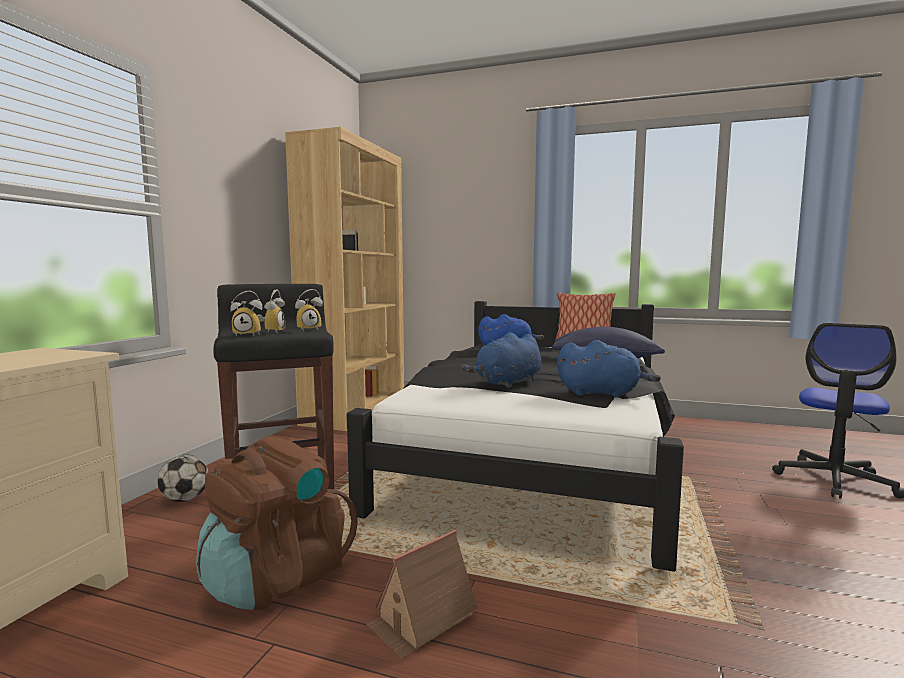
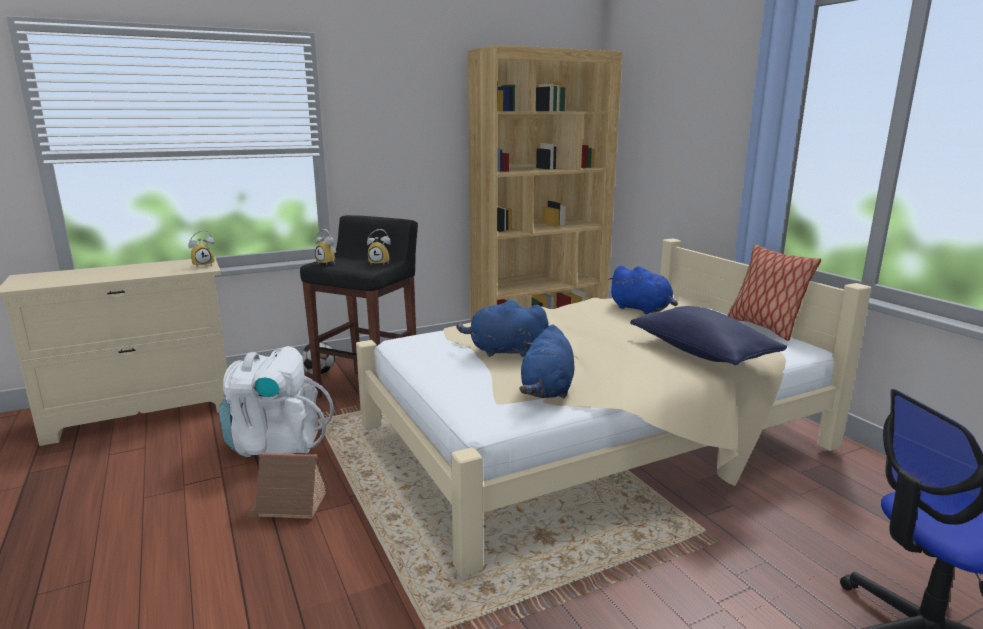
camera: 45 degrees right, 10 degrees up
brown backpack [196,437,358,610] -> white backpack [219,346,334,457]
alarm clock [257,289,286,333] -> alarm clock moved to [188,230,215,267]
black bed [347,301,684,572] -> beige bed [356,239,871,577]
blue plush toy [557,340,661,398] -> blue plush toy turned 45 degrees clockwise [519,325,574,398]

